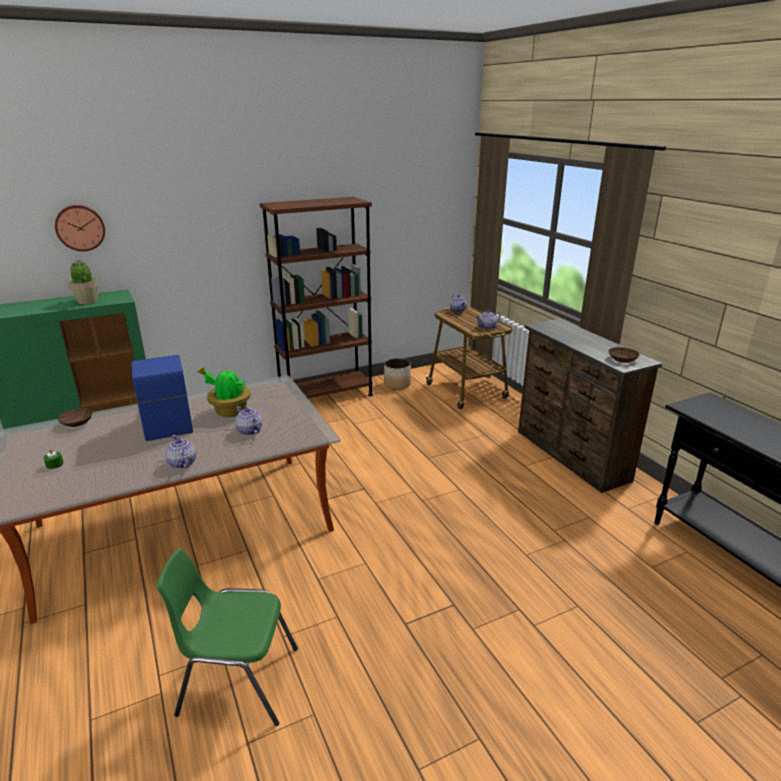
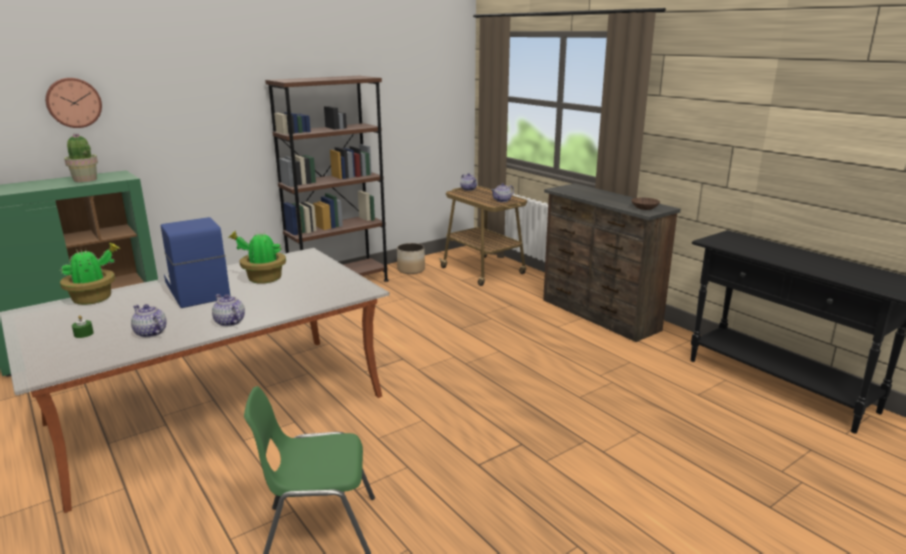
camera: 10 degrees left, 5 degrees down
brown bowl [58,408,93,427] -> potted plant [60,243,121,305]
teapot [235,406,262,435] -> teapot moved to [131,304,167,338]

